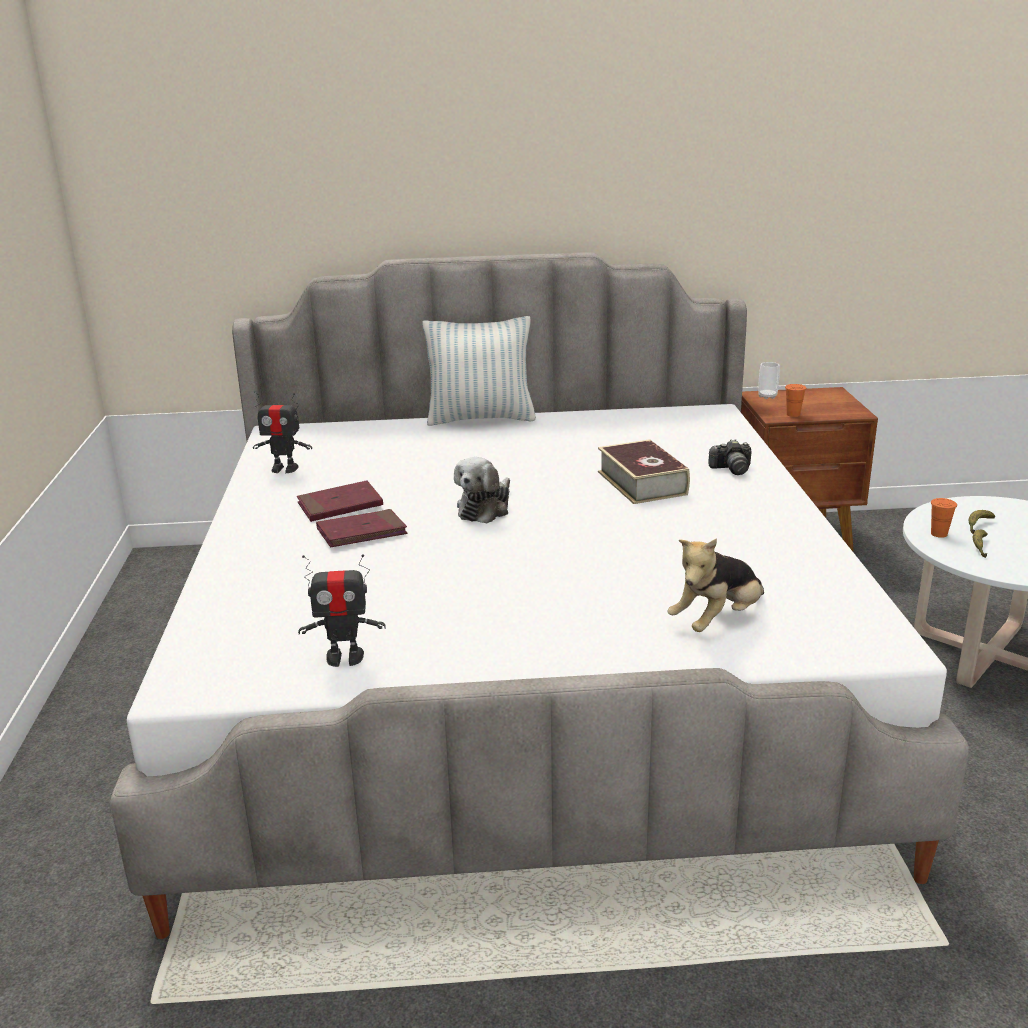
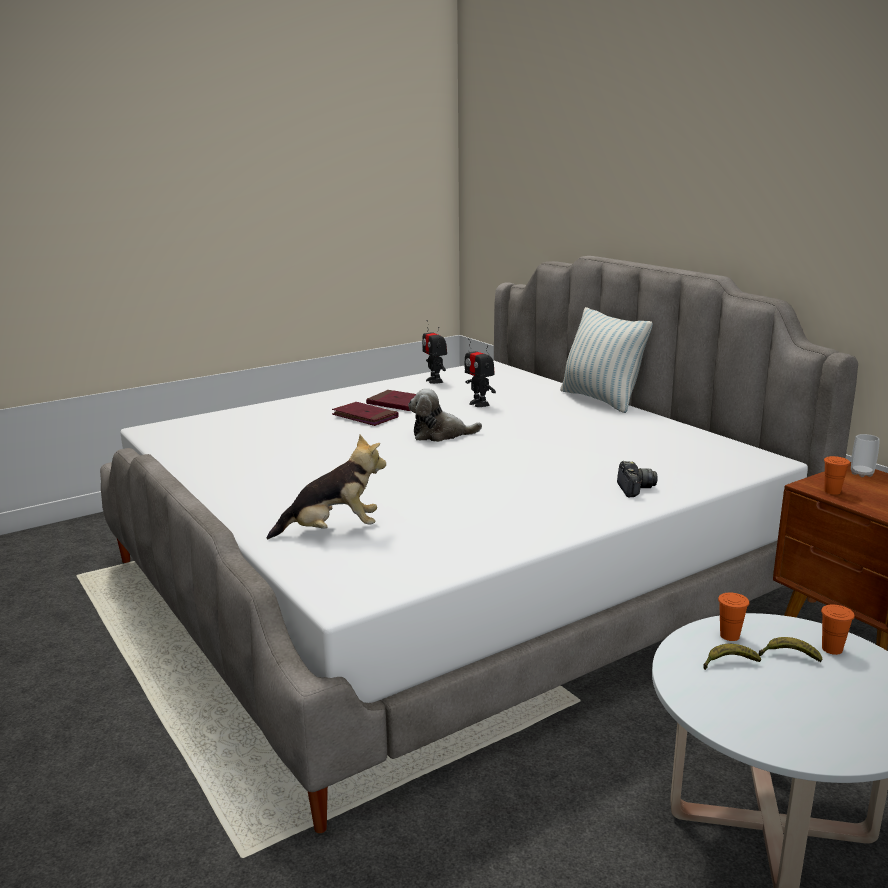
camera: 60 degrees right, 5 degrees down
toy robot [298,554,386,667] -> toy robot moved to [465,338,496,407]
book [598,439,690,504] -> none
plush toy [667,538,764,632] -> plush toy turned 150 degrees clockwise [267,435,386,539]
camera [708,439,751,475] -> camera turned 150 degrees counterclockwise [617,461,658,497]
none -> orange cup [821,605,855,655]

